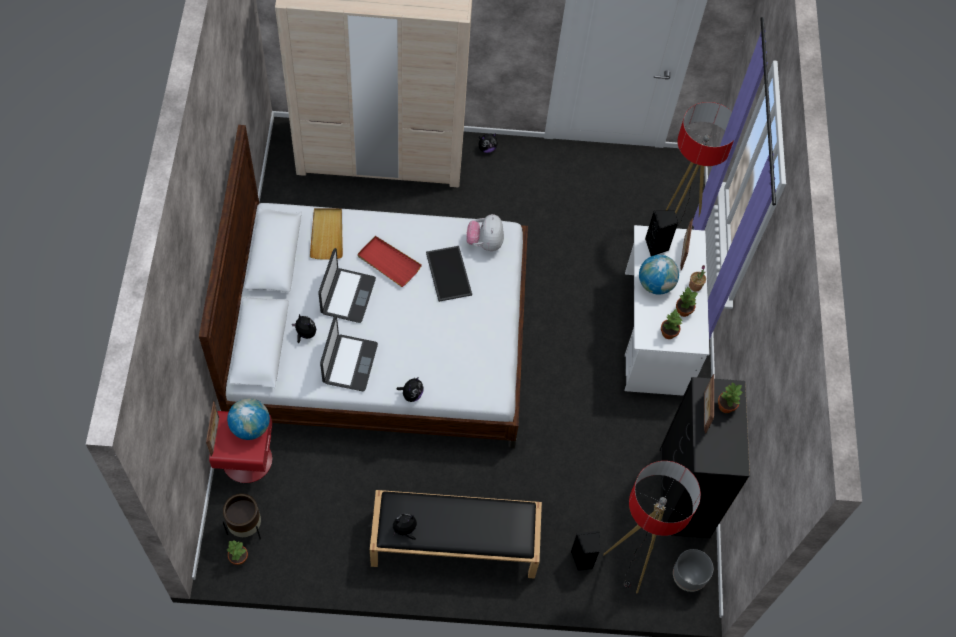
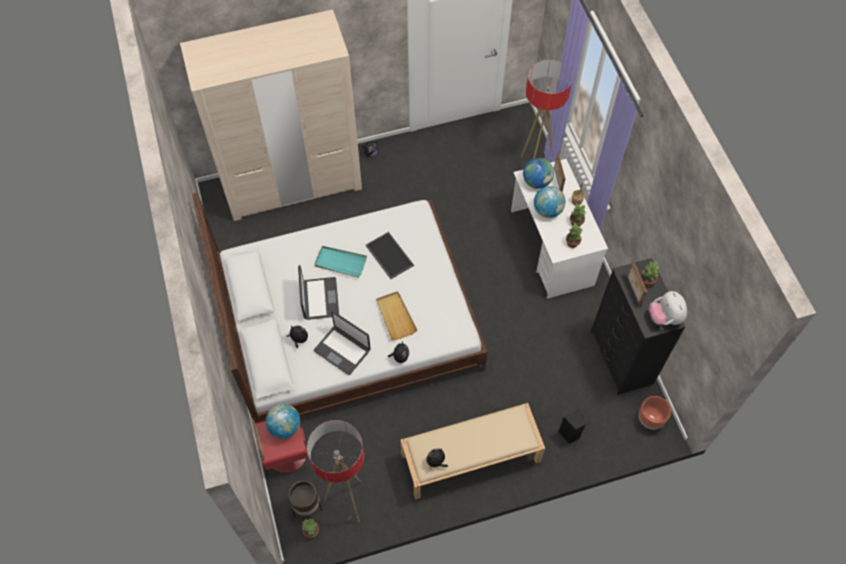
camera: 15 degrees left, 0 degrees up
beige tray [310,208,343,260] -> beige tray moved to [376,291,417,340]
laptop [320,315,378,391] -> laptop turned 135 degrees clockwise [314,311,371,375]
red tray [357,236,422,287] -> turquoise tray [314,246,367,278]
black bench [370,490,542,579] -> beige bench [401,403,545,500]
plush toy [466,214,504,251] -> plush toy moved to [649,291,687,325]
floor lamp [603,461,701,593] -> floor lamp moved to [307,420,364,523]
black speaker [645,210,678,256] -> globe [523,158,554,189]
grey planter [673,549,713,592] -> brown planter [639,396,671,430]

